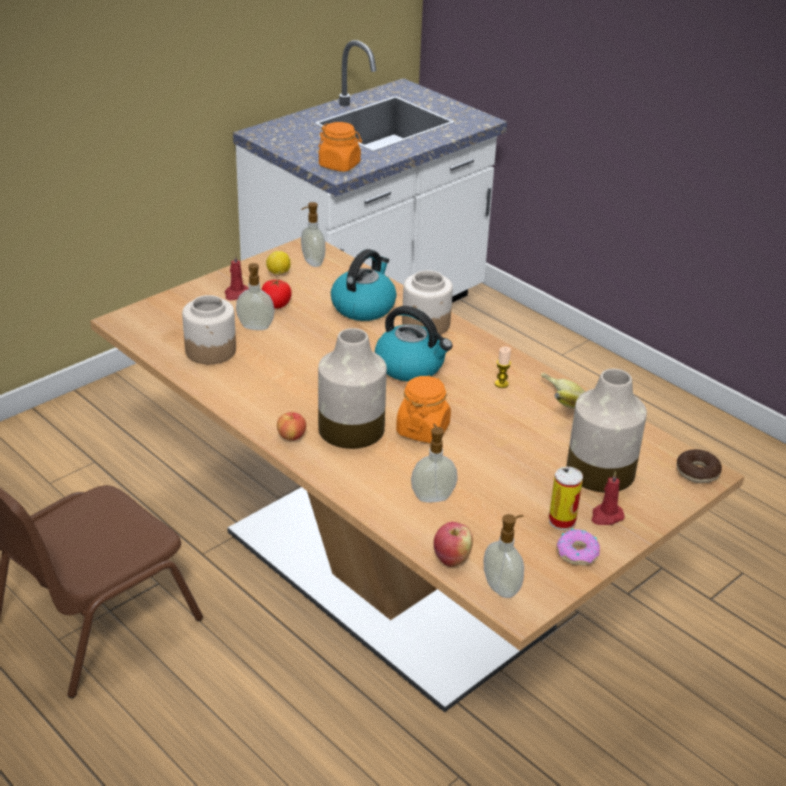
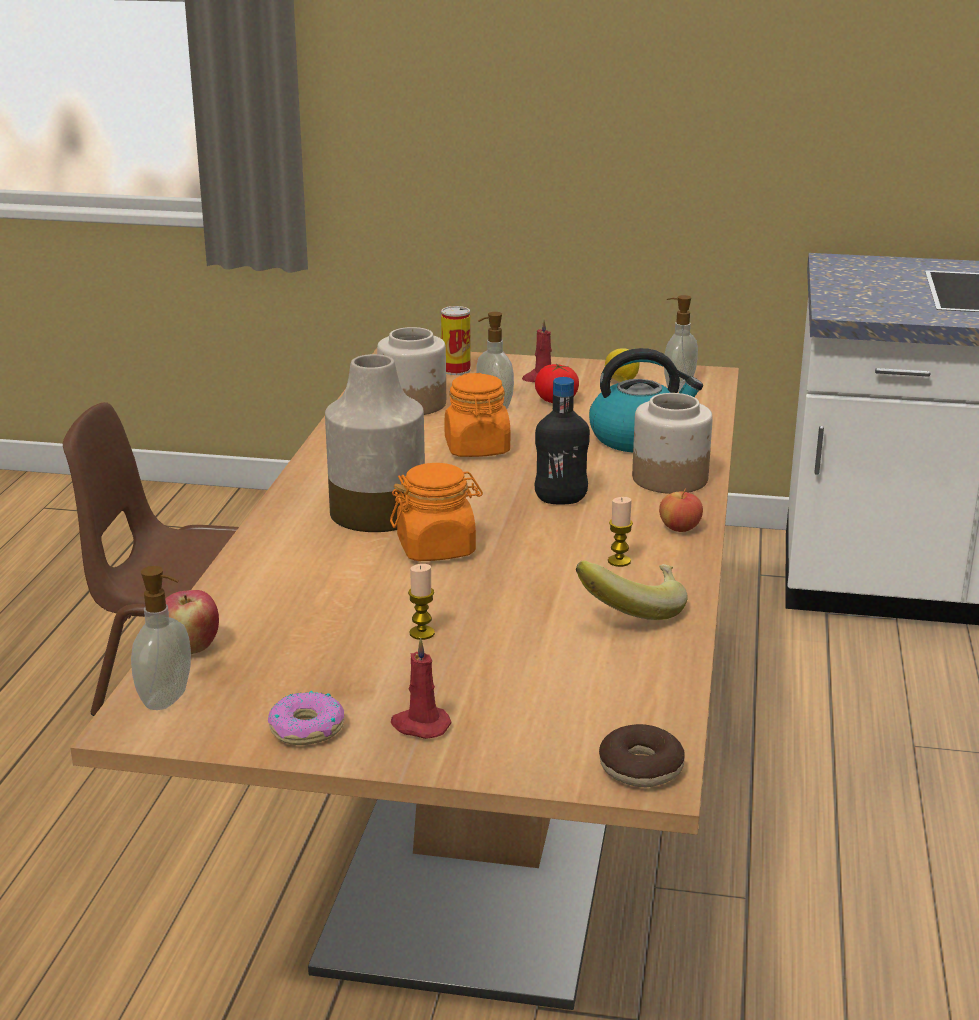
camera: 55 degrees right, 10 degrees down
apple [277,412,306,441] -> apple moved to [659,489,703,532]
orange jar [318,122,362,172] -> orange jar moved to [445,373,510,457]
kettle [375,306,452,381] -> black bottle [535,377,590,505]
soap dispenser [411,424,458,503] -> none
can [549,467,583,530] -> can moved to [441,306,471,375]
beige vase [566,369,647,493] -> none
none -> candle [408,564,435,640]

